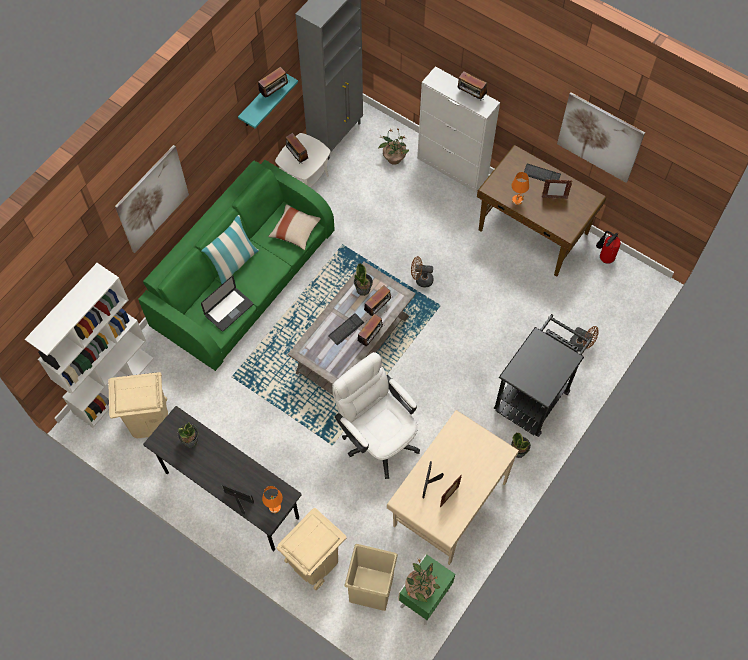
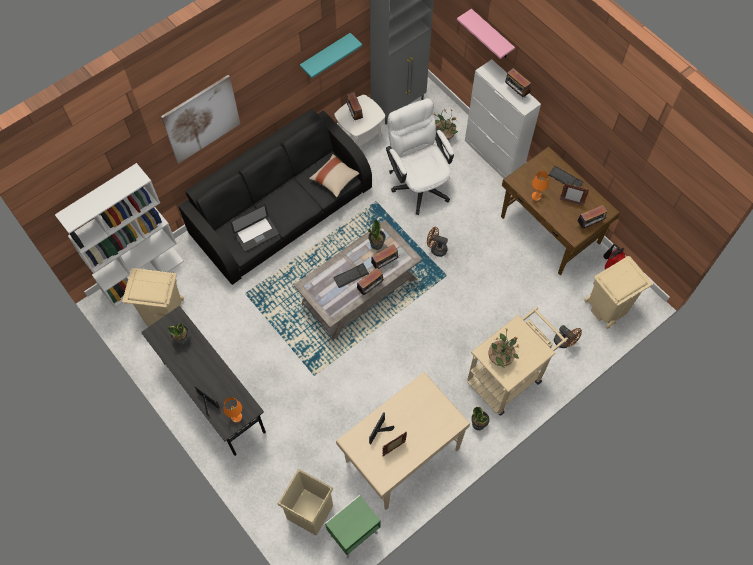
camera: 15 degrees right, 0 degrees up
green sofa [138,160,334,371] -> black sofa [178,108,372,285]
pillow [201,215,259,284] -> none
radio [258,67,288,97] -> radio moved to [577,205,607,228]
beige trash can [277,508,346,590] -> beige trash can moved to [584,256,653,329]
white office chair [332,352,420,479] -> white office chair moved to [386,98,454,215]
potted plant [405,558,440,602] -> potted plant moved to [488,329,519,368]
black cart [494,314,592,437] -> beige cart [467,307,568,416]
picture [557,93,645,183] -> none
none -> pink shelf [457,9,515,59]

